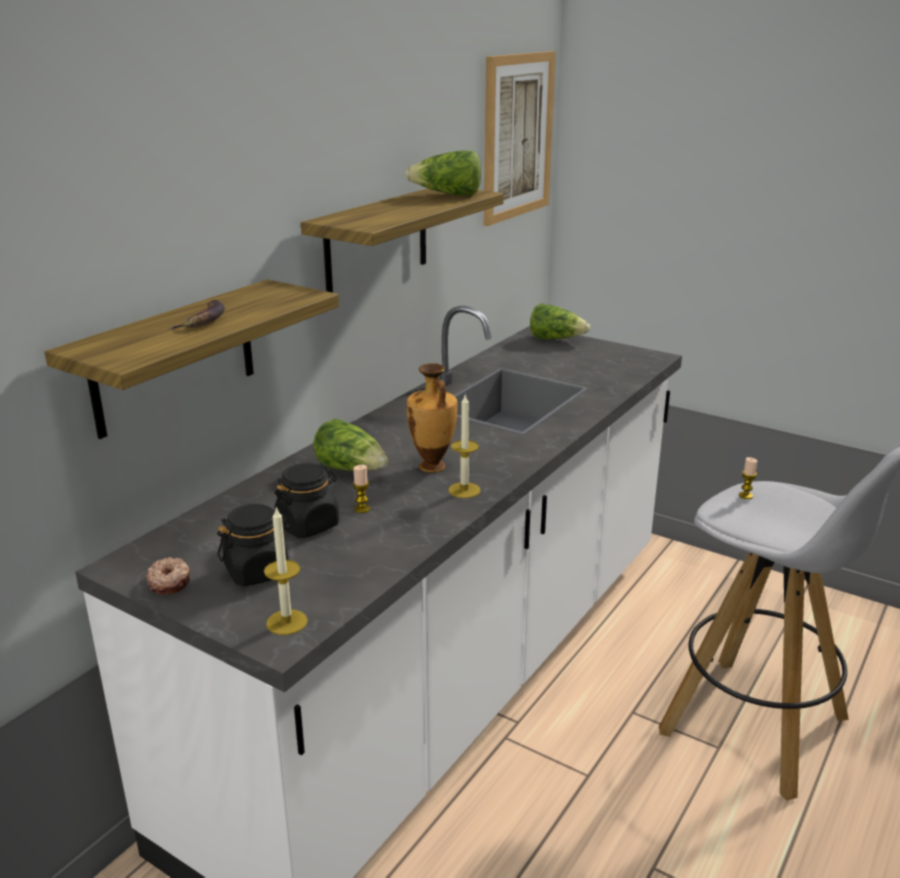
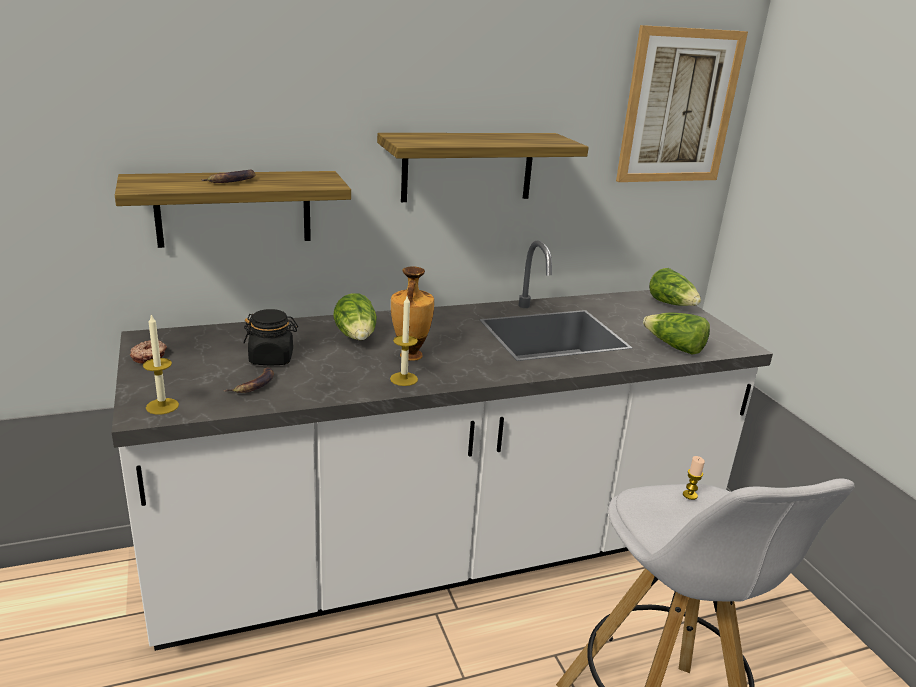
camera: 35 degrees right, 0 degrees up
black jar [217,504,291,586] -> none
candle [352,465,370,513] -> none
lettuce [405,150,481,196] -> lettuce moved to [643,313,710,354]
none -> banana [223,367,274,393]

